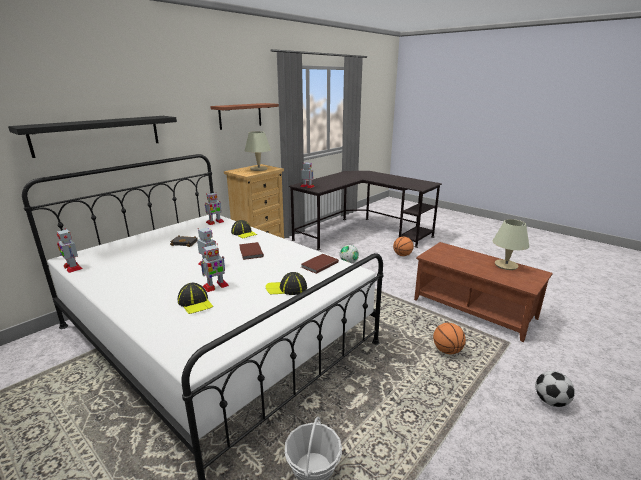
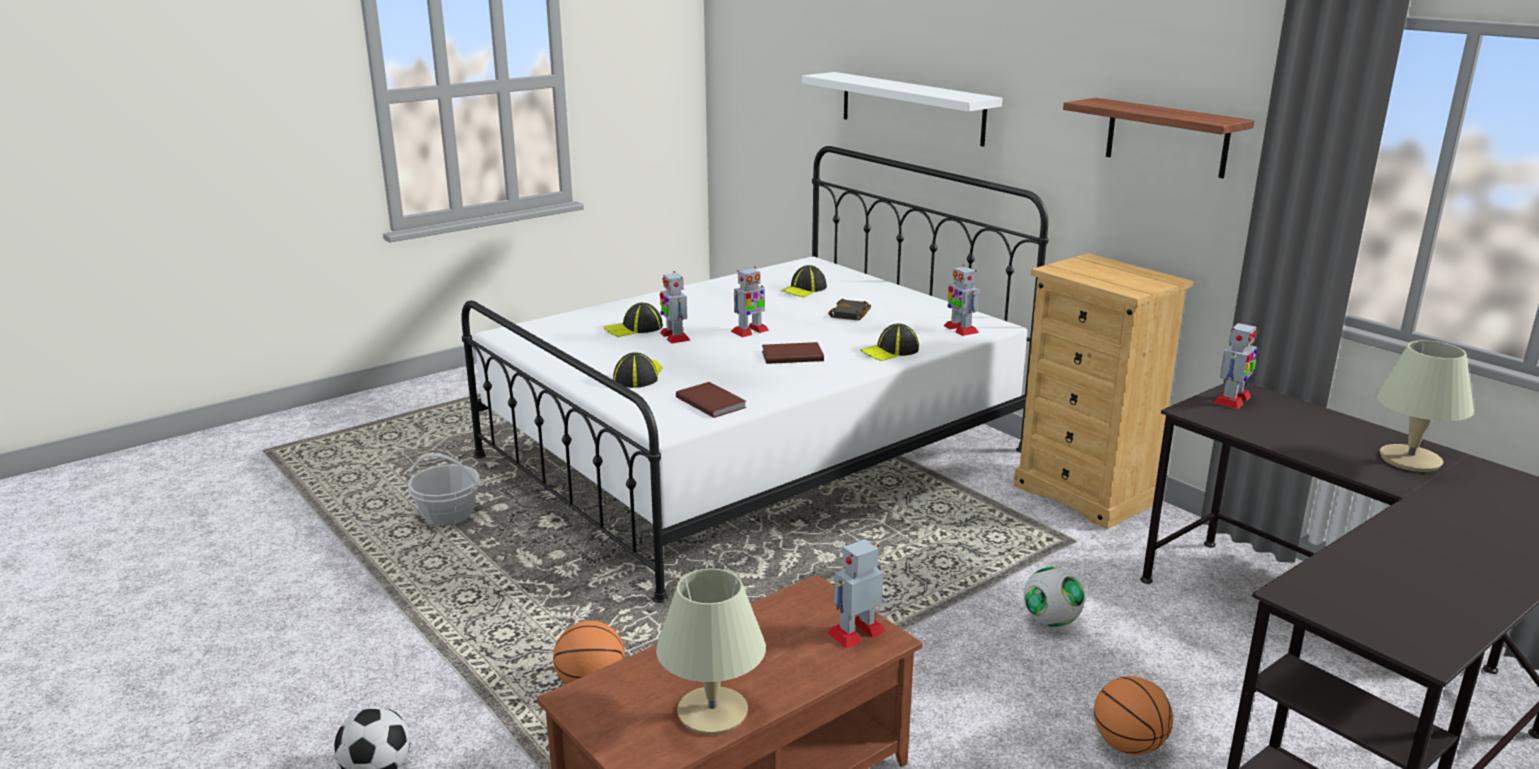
camera: 100 degrees right, 0 degrees up
black shelf [8,116,177,158] -> white shelf [802,72,1003,147]
toy robot [57,228,83,273] -> toy robot moved to [827,539,886,648]
beige table lamp [245,131,271,171] -> beige table lamp moved to [1376,340,1474,472]
none -> cap [781,265,827,298]

